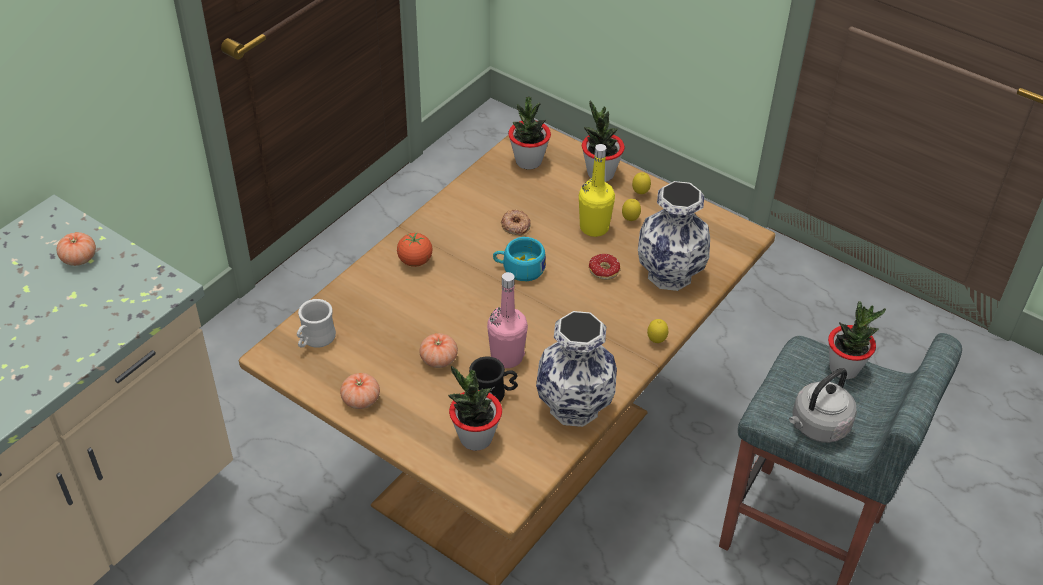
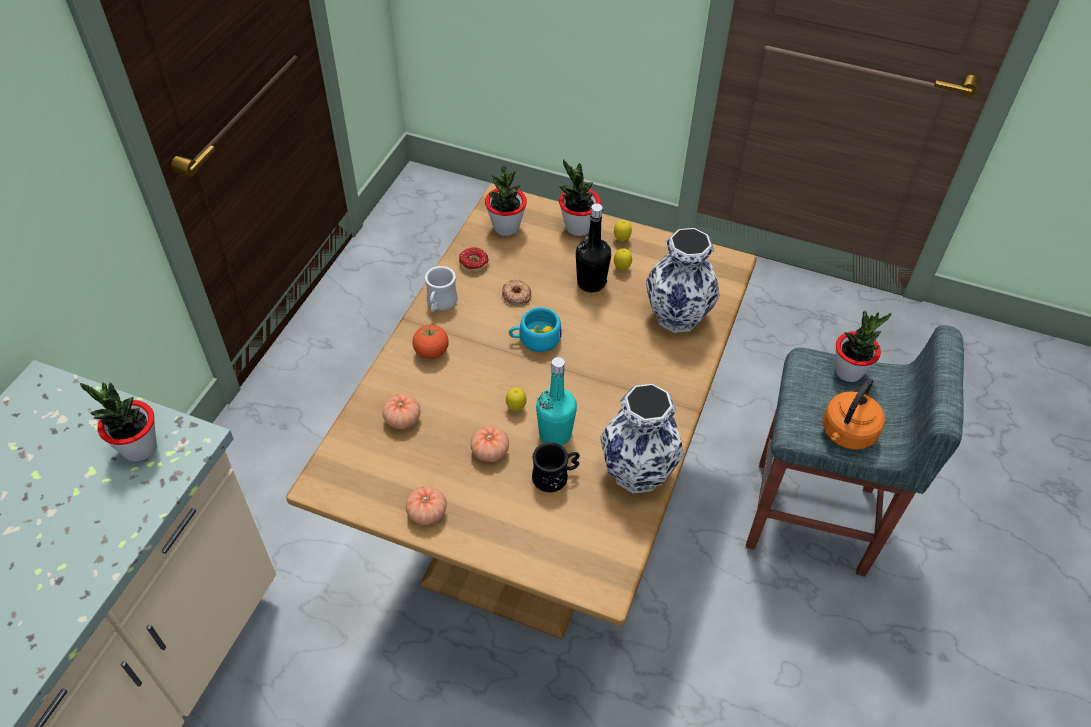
camera: 15 degrees left, 5 degrees up
tomato [56,232,96,266] -> tomato moved to [382,394,420,429]
white mug [297,299,336,348] -> white mug moved to [425,266,458,312]
potted plant [448,366,502,451] -> potted plant moved to [80,383,157,462]
pink bottle [487,272,528,368] -> turquoise bottle [536,357,577,446]
yellow bottle [579,144,615,237] -> black bottle [576,204,611,292]
donut [589,254,621,280] -> donut moved to [459,247,489,272]
lemon [647,319,668,343] -> lemon moved to [506,387,526,411]
grey kettle [789,368,857,443] -> orange kettle [823,378,885,450]

